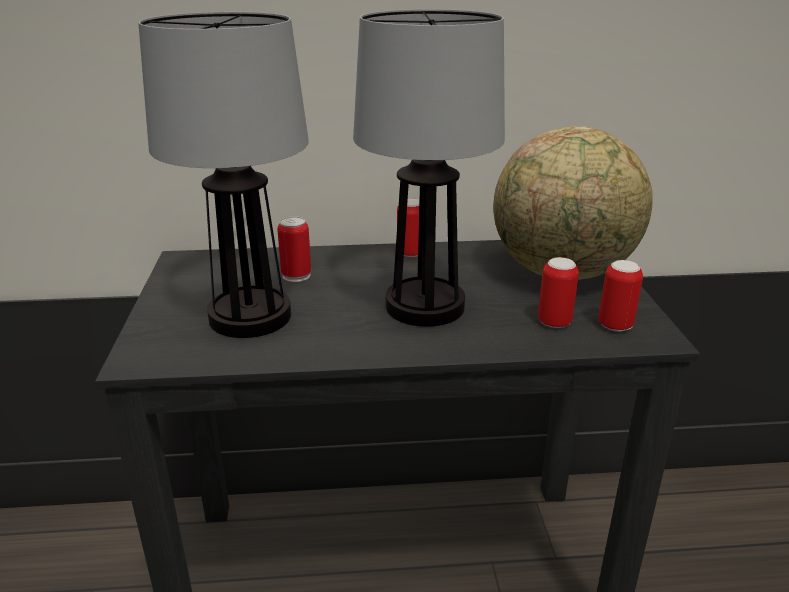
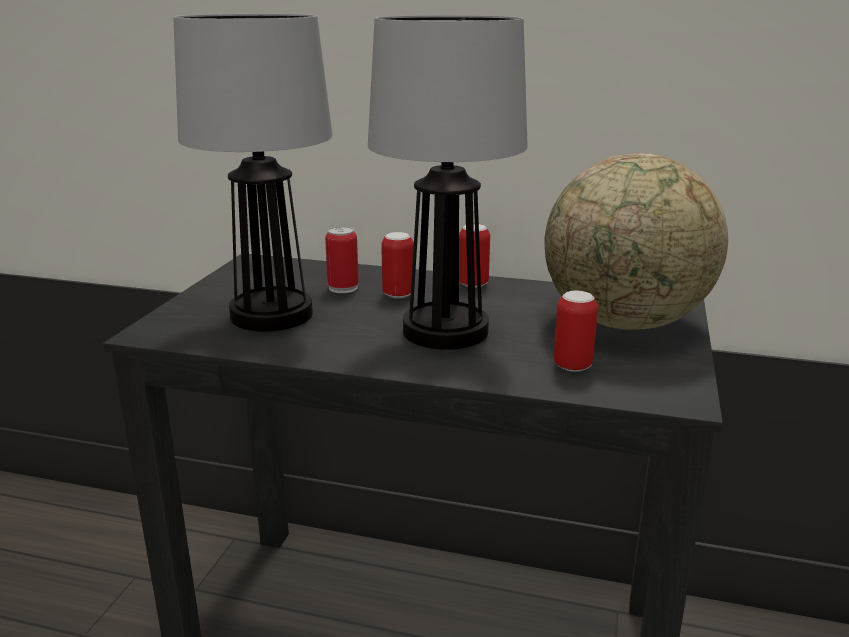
camera: 20 degrees right, 5 degrees down
can [598,260,643,332] -> can moved to [381,232,414,299]

